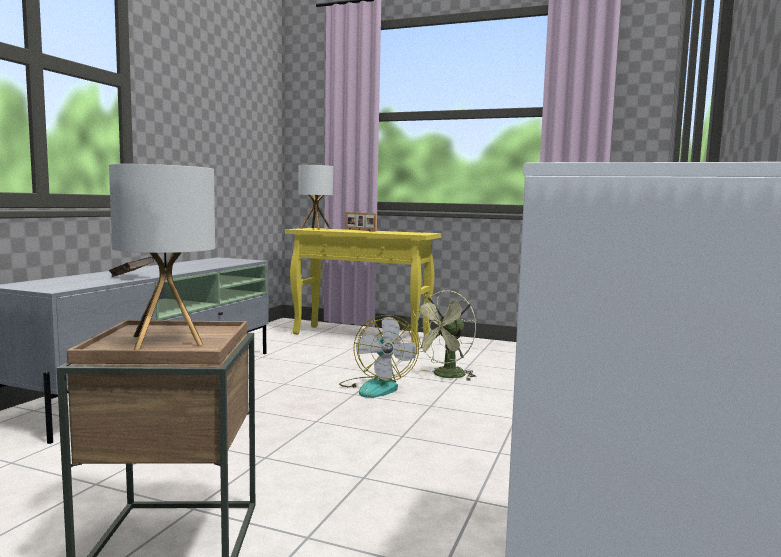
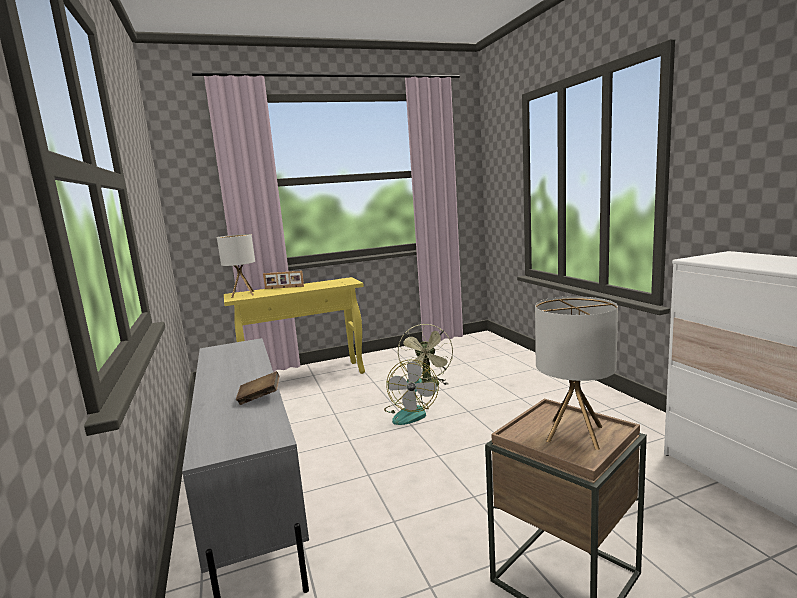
camera: 40 degrees left, 5 degrees up
fan [339,315,419,398] -> fan turned 60 degrees clockwise [384,360,438,425]

